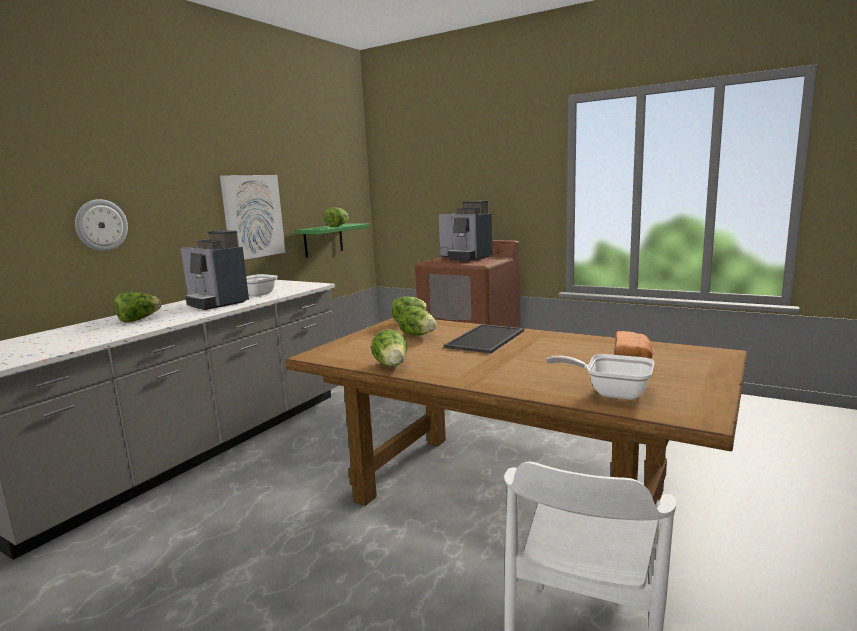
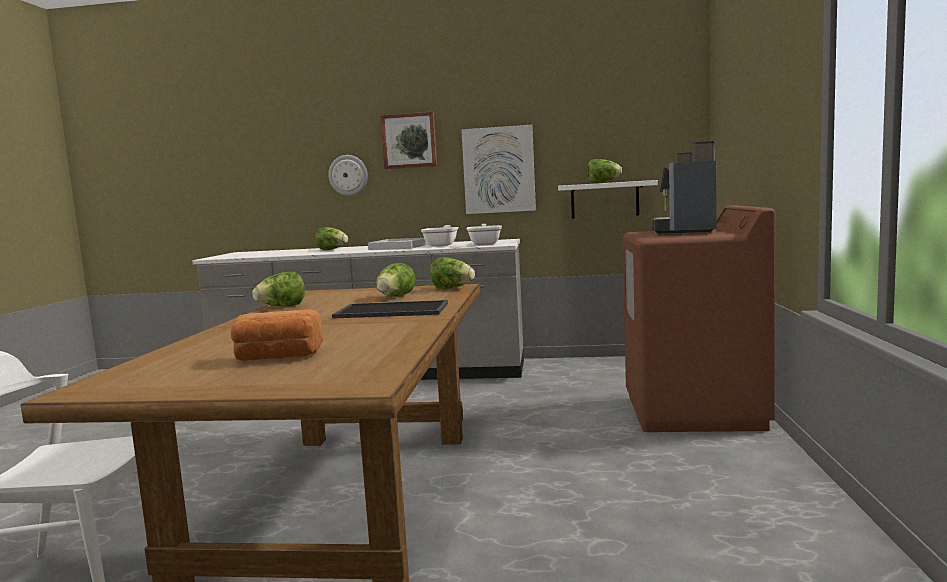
camera: 65 degrees right, 5 degrees down
coffee machine [181,230,249,310] -> white tray [368,238,429,250]
green shelf [295,223,370,258] -> white shelf [558,180,658,219]
frying pan [546,354,655,400] -> frying pan moved to [466,224,502,246]
none -> picture [381,112,437,169]

